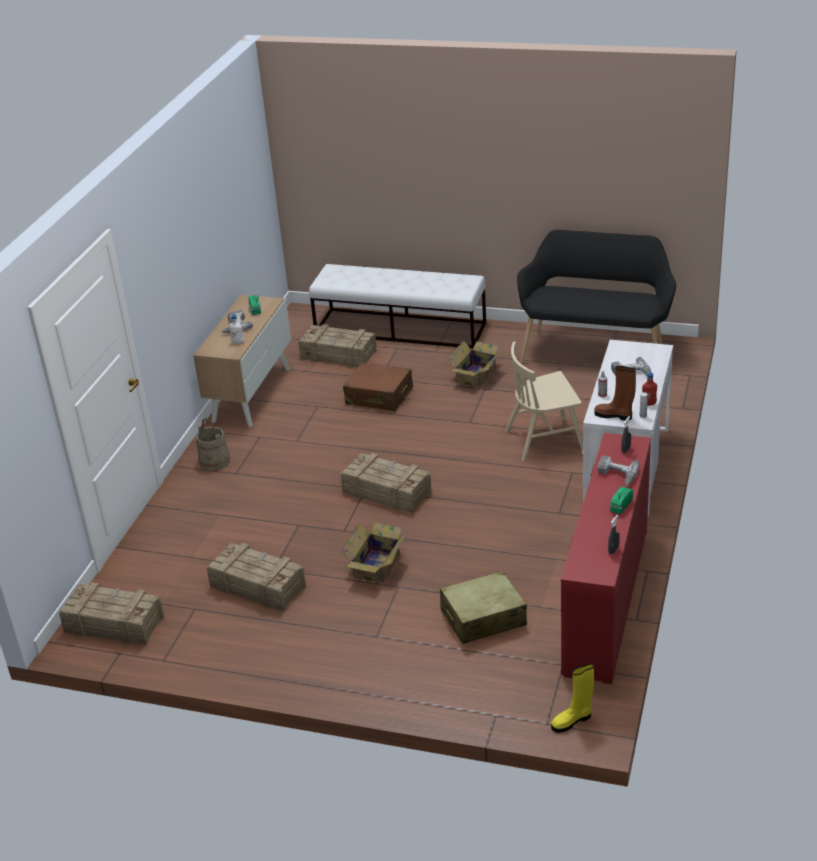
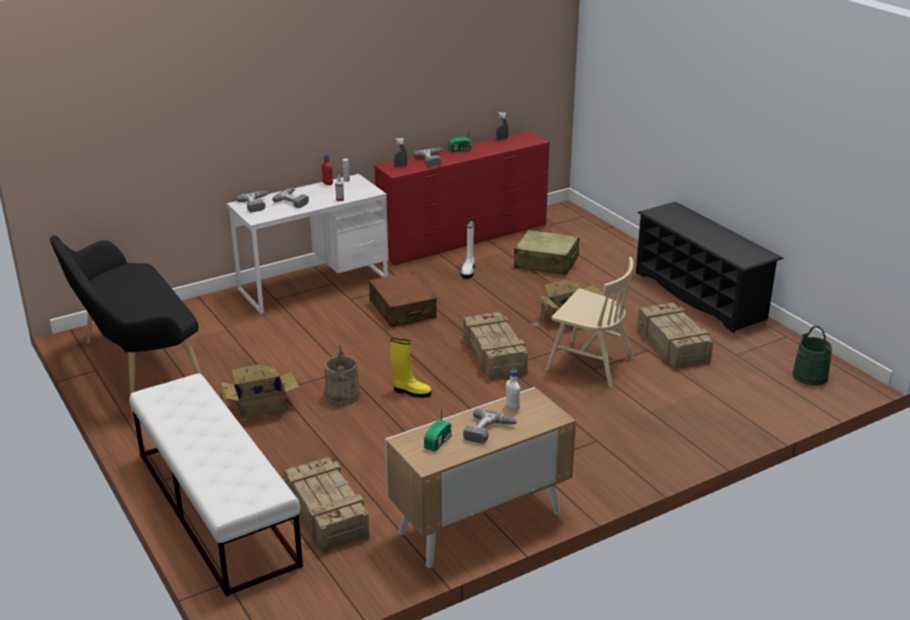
camera: 140 degrees left, 5 degrees down
crate [59,582,164,645] -> green bucket [793,326,832,385]
beige bucket [196,418,230,471] -> beige bucket moved to [324,344,360,406]
brown suitcase [343,362,413,411] -> brown suitcase moved to [369,271,437,327]
beige chair [505,342,583,462] -> beige chair moved to [546,257,634,388]
yellow boot [551,663,594,733] -> yellow boot moved to [391,338,431,398]
brown boot [594,366,636,421] -> none
none -> power drill [236,191,269,212]
none -> white boot [461,220,475,279]
none -> black shoe rack [636,201,784,333]

